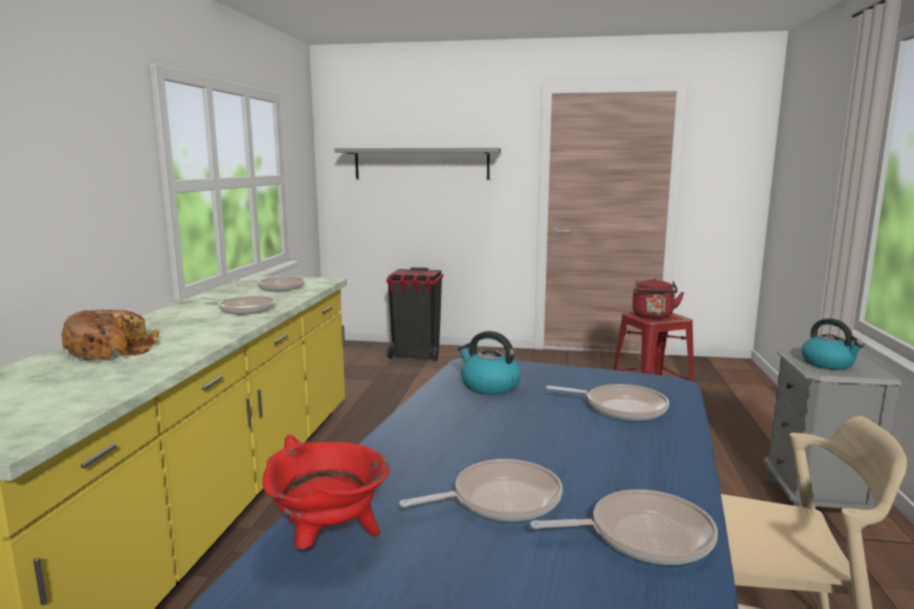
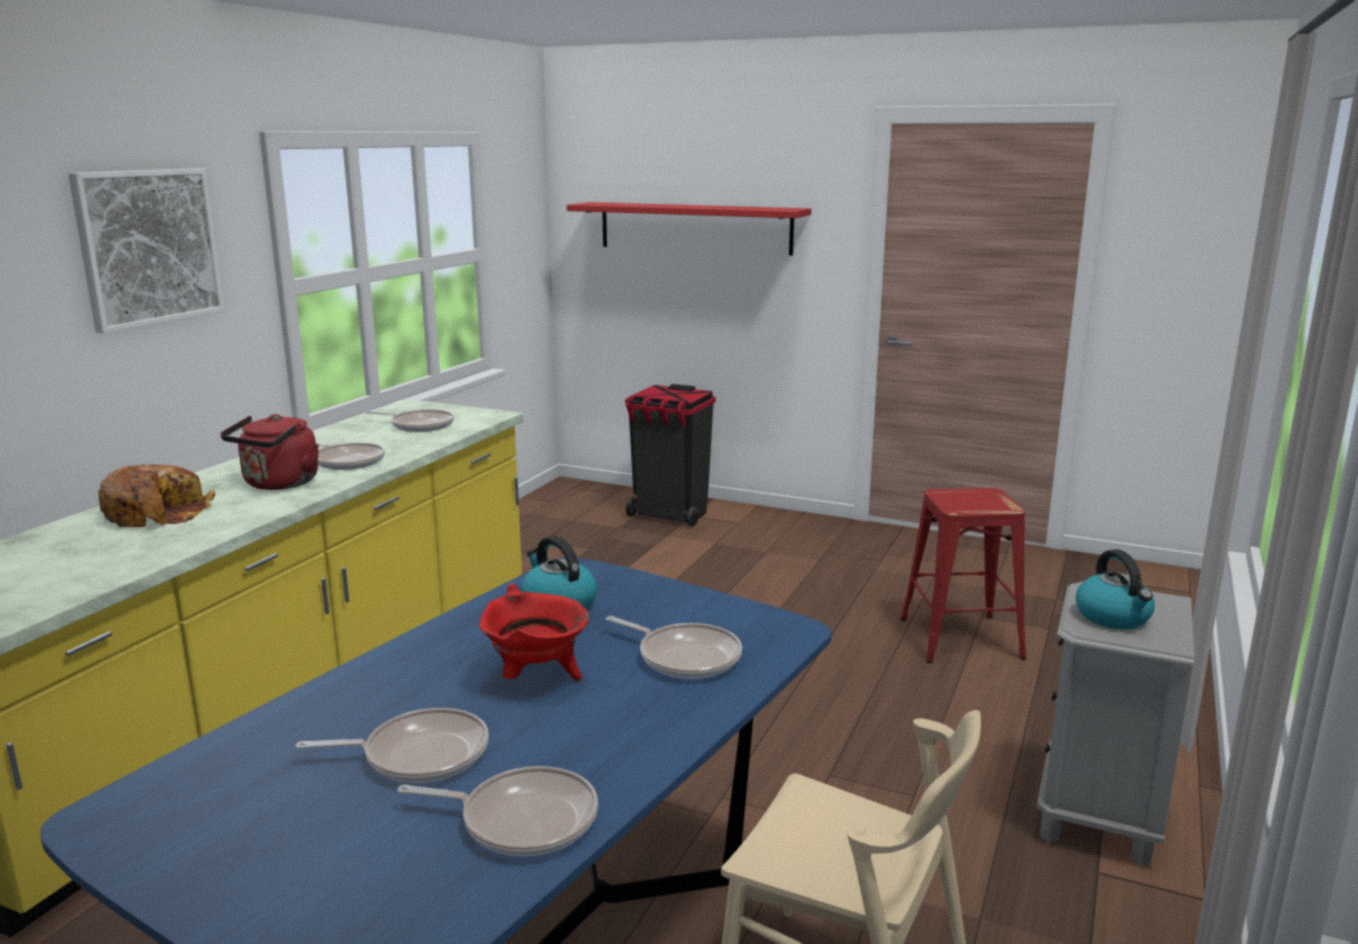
camera: 15 degrees right, 5 degrees up
red cooking pot [263,434,390,549] -> red cooking pot moved to [479,583,590,681]
grey shelf [335,148,501,179] -> red shelf [567,202,811,256]
red kettle [632,278,684,319] -> red kettle moved to [220,414,319,490]
none -> picture [68,168,225,334]

